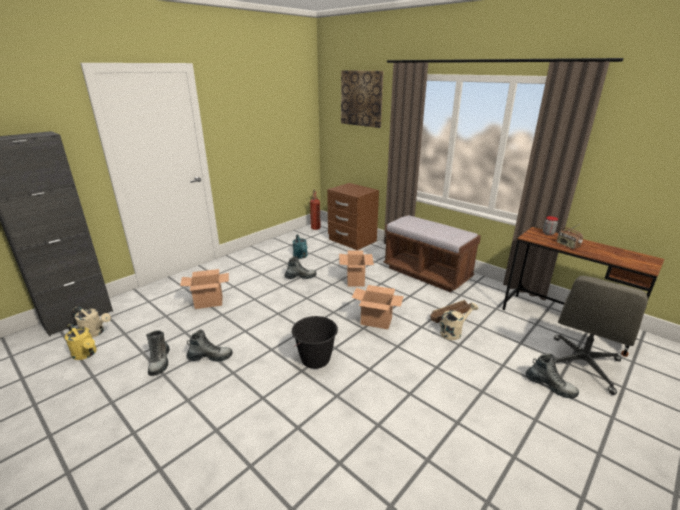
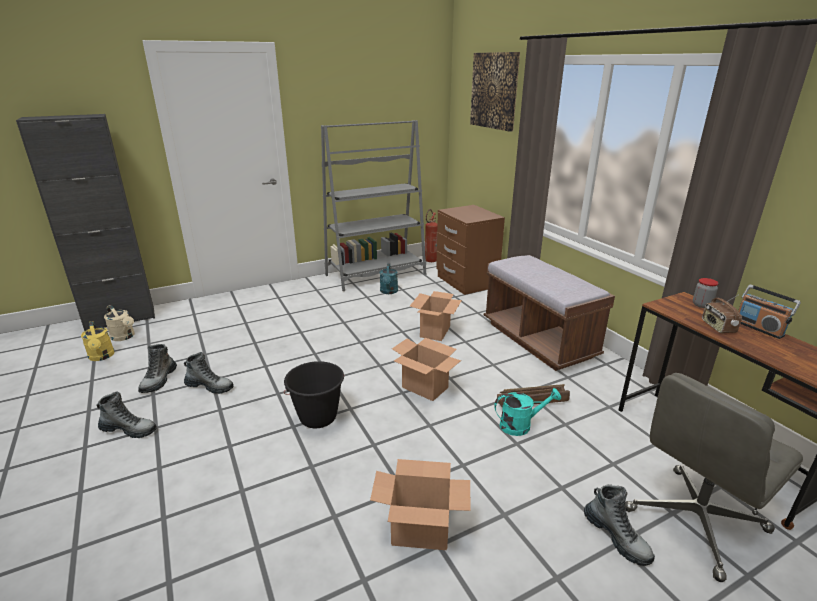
camera: 20 degrees right, 0 degrees up
cardboard box [180,269,229,309] -> cardboard box moved to [370,459,471,550]
boot [284,256,317,279] -> boot moved to [96,391,157,438]
beige watering can [440,303,478,340] -> turquoise watering can [494,388,561,436]
none -> grey bookcase [321,120,426,291]
none -> radio [738,284,801,339]

